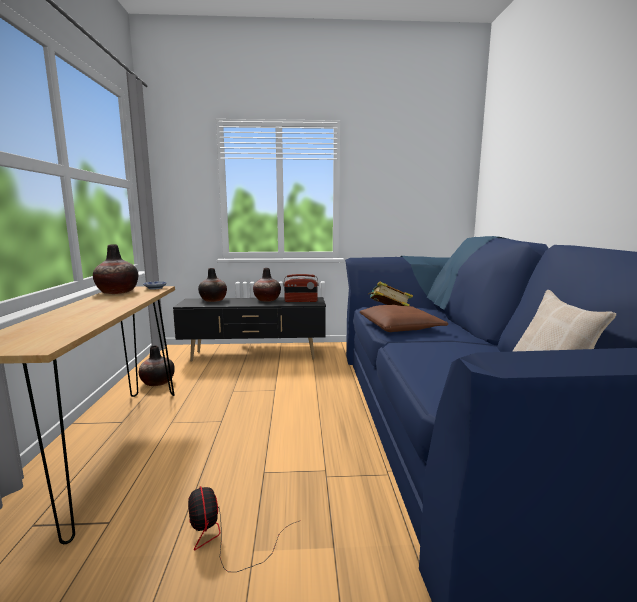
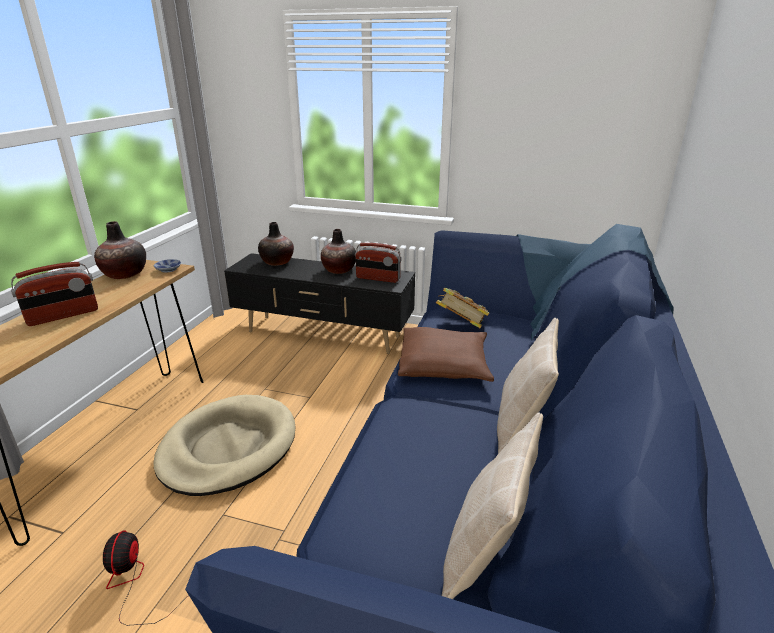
camera: 20 degrees right, 15 degrees up
vase [139,346,175,386] -> none
none -> radio [11,262,98,326]
none -> beige dog bed [153,395,295,496]
none -> beige pillow [497,318,559,454]

